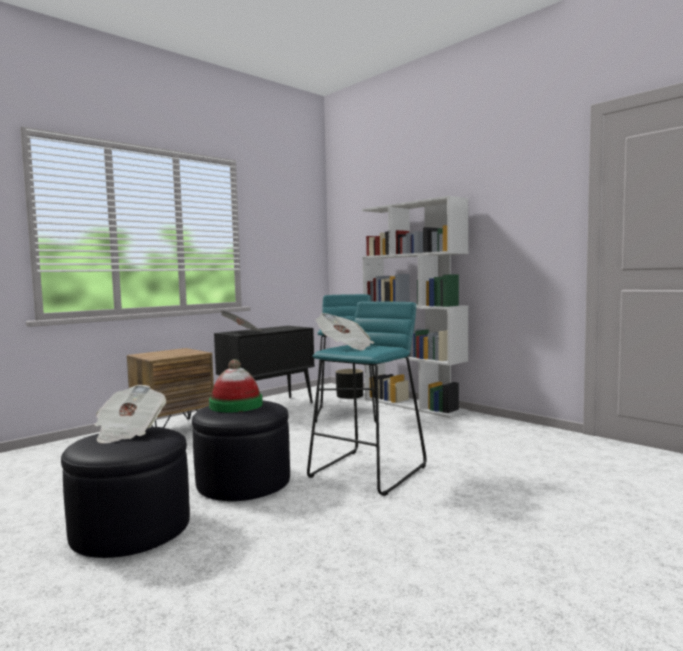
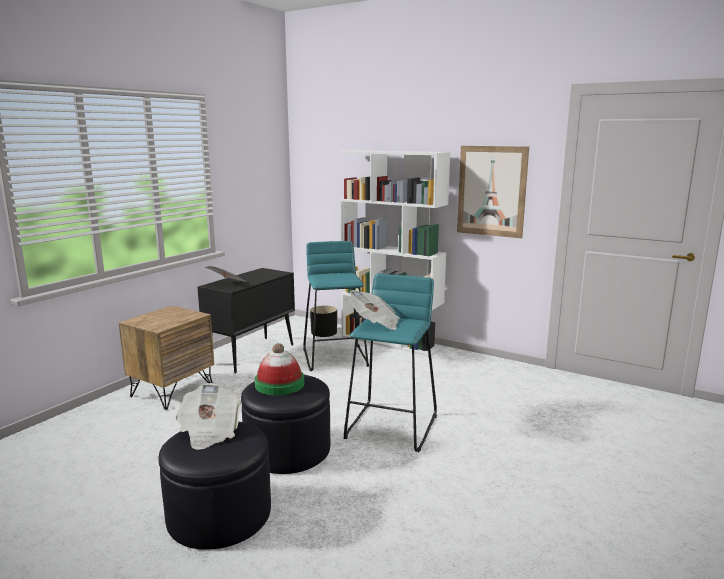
camera: 15 degrees left, 10 degrees up
none -> picture [457,146,529,238]

